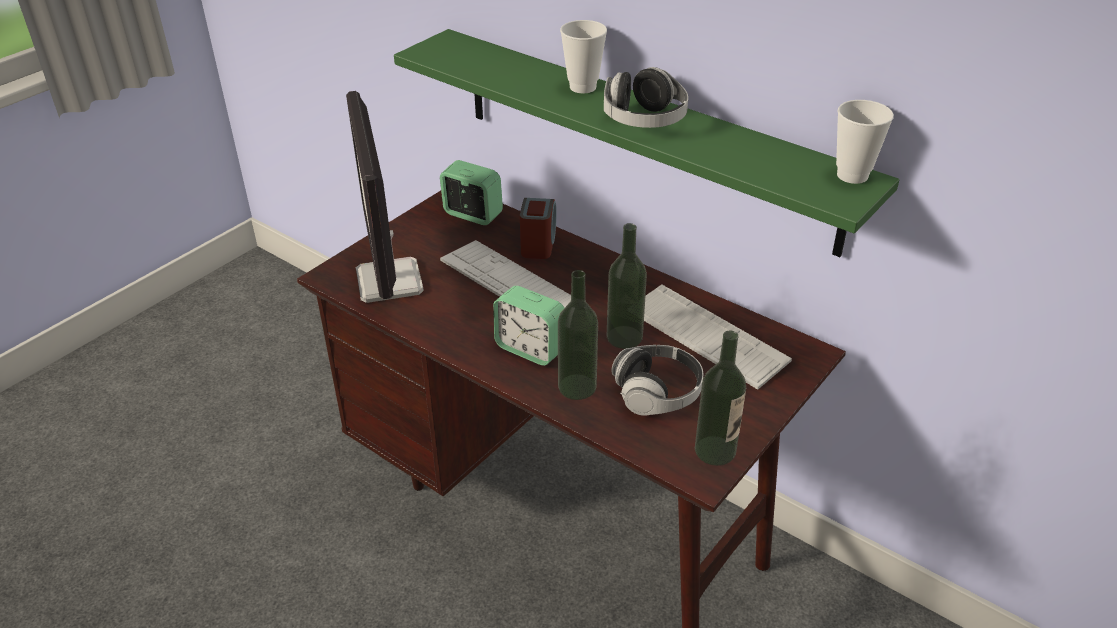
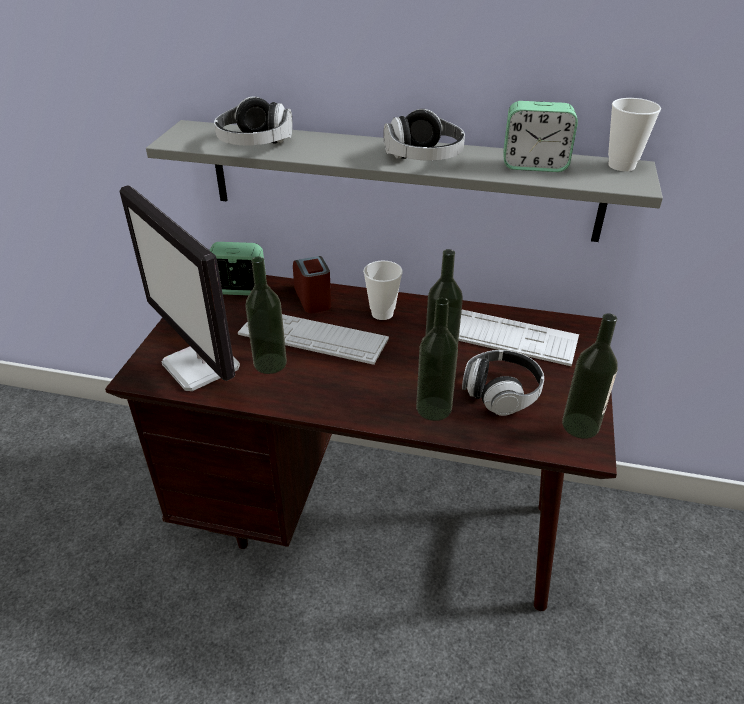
camera: 25 degrees left, 0 degrees up
green shelf [394,29,900,257] -> grey shelf [146,120,663,242]
alarm clock [493,286,564,366] -> alarm clock moved to [503,101,578,172]
cup [560,20,607,93] -> cup moved to [363,261,403,320]
none -> headphones [214,96,293,145]
none -> bottle [245,257,287,374]

